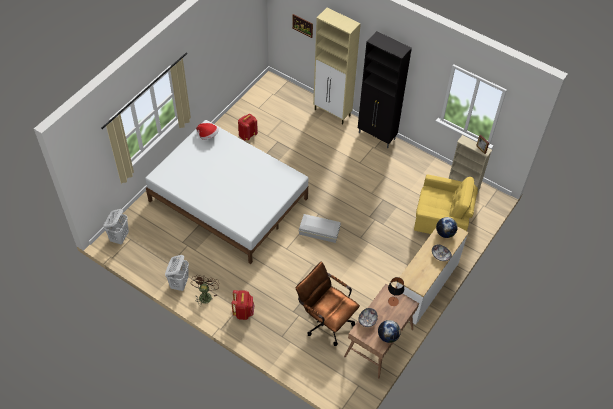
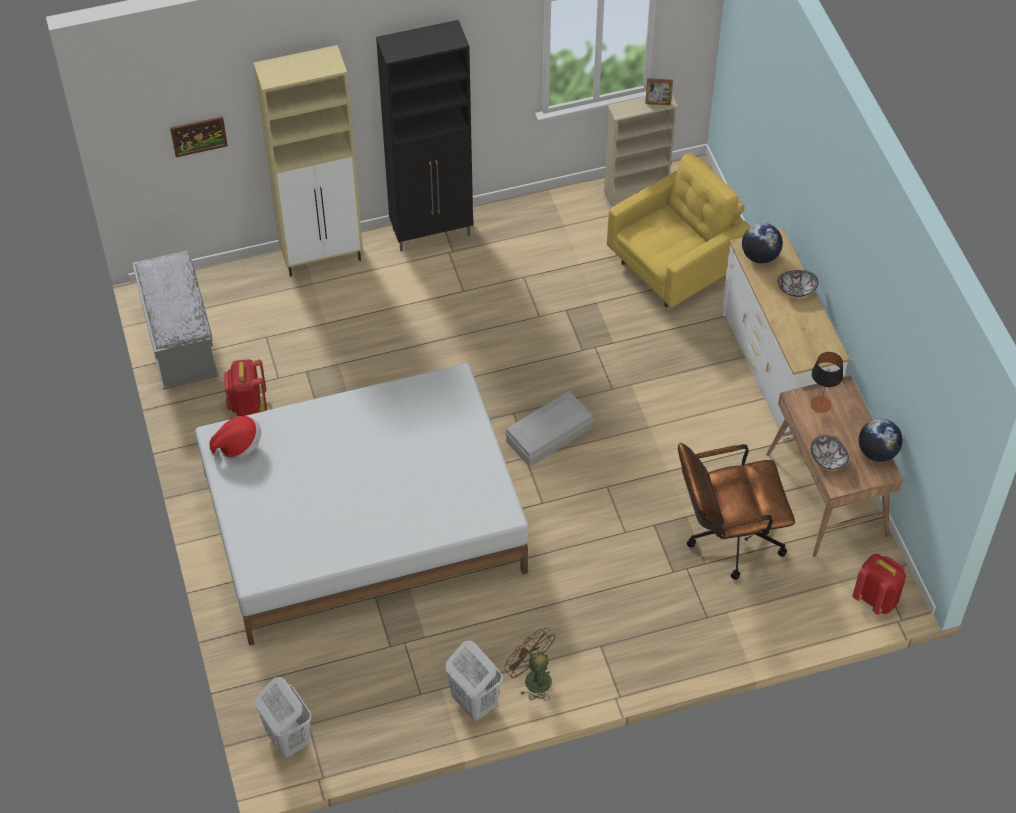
camera: 50 degrees left, 0 degrees up
red backpack [232,290,254,320] -> red backpack moved to [853,554,906,615]
none -> grey bench [132,251,219,390]

